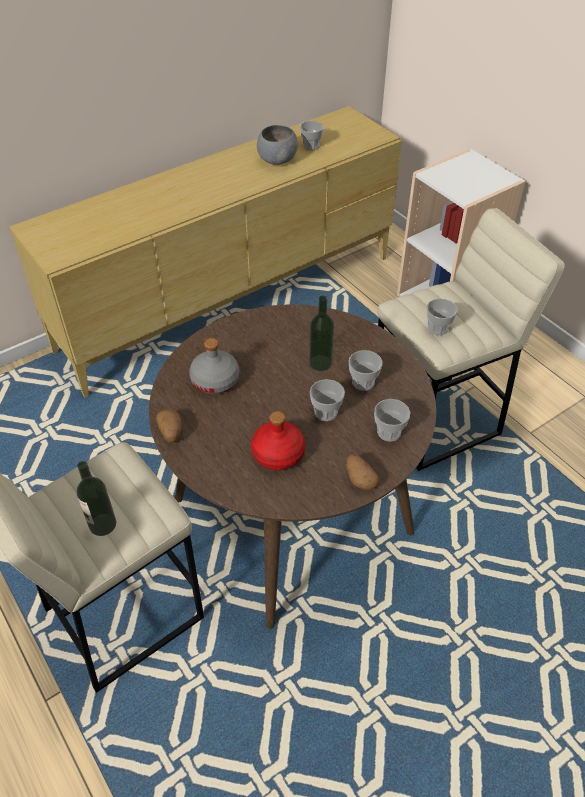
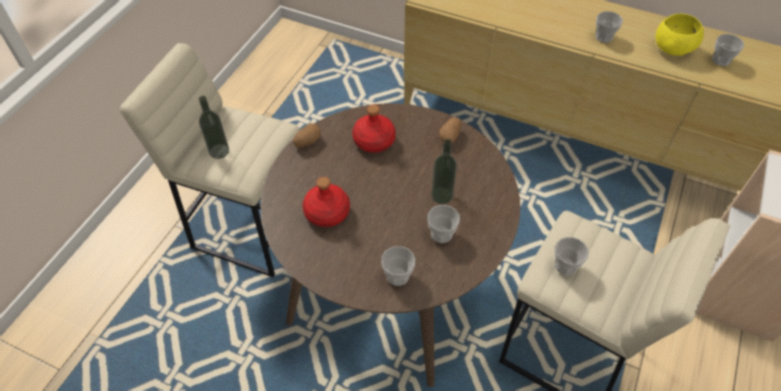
camera: 60 degrees right, 5 degrees up
grey bottle [189,338,239,394] -> red bottle [352,105,396,153]
grey bowl [257,125,298,165] -> yellow bowl [655,14,704,56]
cup [310,379,345,421] -> cup moved to [595,11,623,43]
potato [346,454,380,490] -> potato moved to [439,117,462,144]

